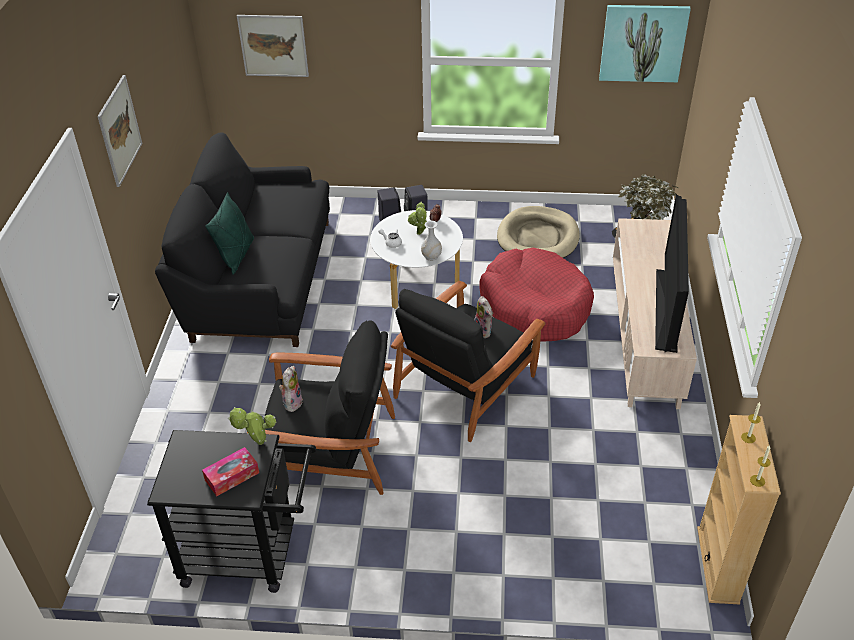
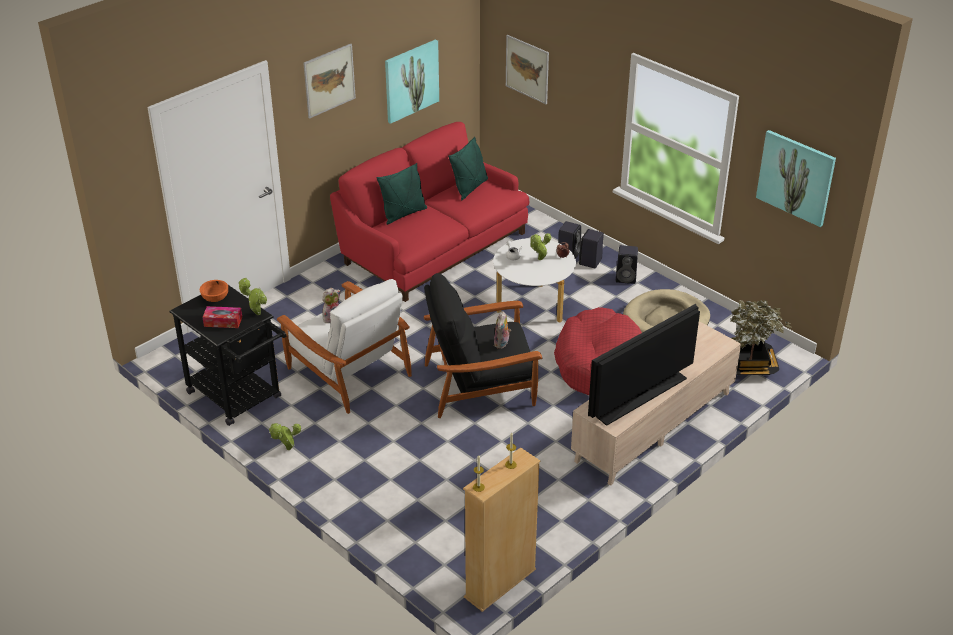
camera: 40 degrees right, 5 degrees down
black sofa [155,133,330,347] -> red sofa [330,122,529,302]
black armchair [247,320,395,495] -> white armchair [277,279,412,414]
white vase [421,221,442,261] -> none
none -> orange bowl [200,280,228,302]
none -> potted plant [269,423,301,450]
none -> picture [385,39,439,124]
none -> green pillow [448,137,488,200]
none -> black speaker [616,245,638,284]

